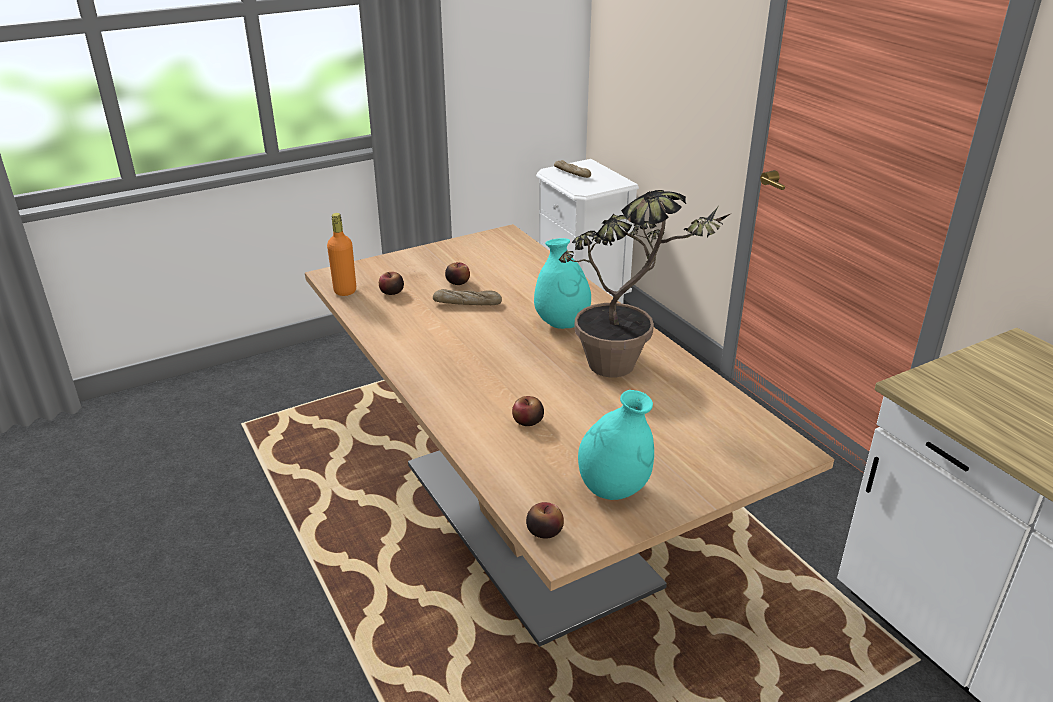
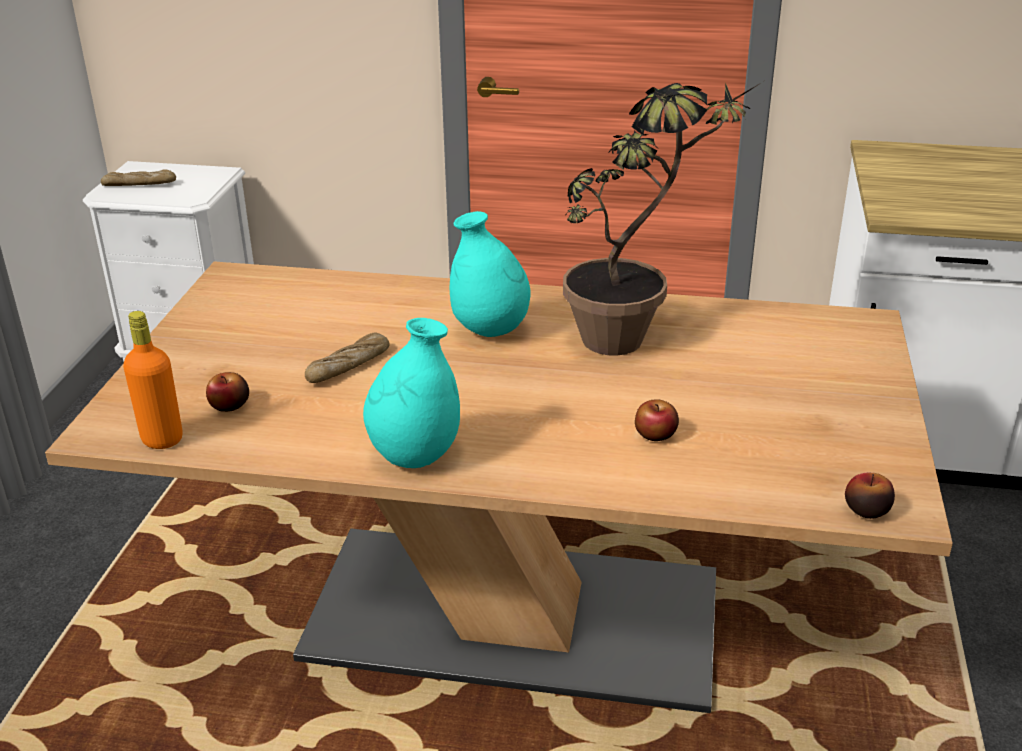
camera: 50 degrees left, 0 degrees up
apple [445,262,470,285] -> none
turquoise vase [578,390,654,500] -> turquoise vase moved to [363,318,460,468]

